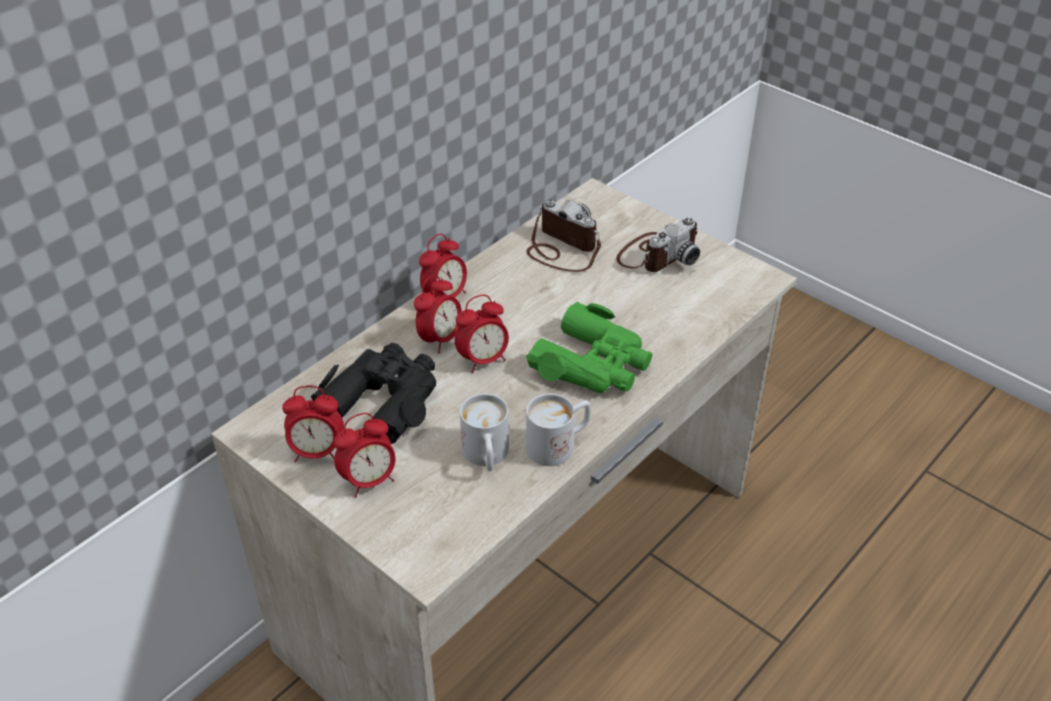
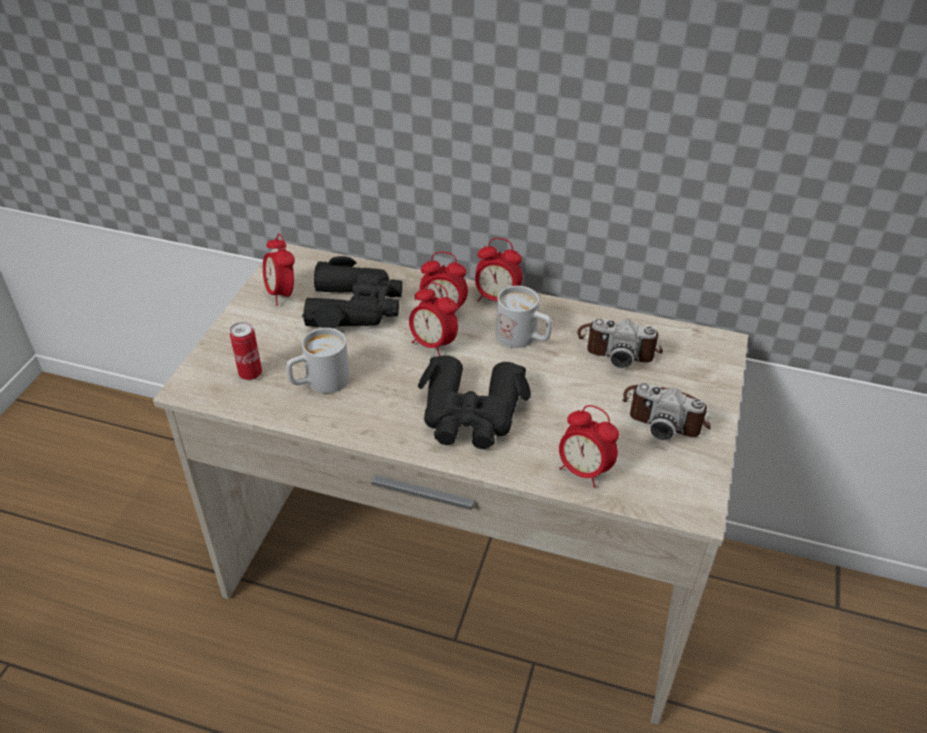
camera: 65 degrees right, 0 degrees up
alarm clock [334,413,396,497] -> alarm clock moved to [559,405,619,488]
camera [526,200,601,272] -> camera turned 90 degrees clockwise [577,318,663,368]
green binoculars [526,302,653,393] -> black binoculars [418,355,531,449]
white mug [526,393,591,466] -> white mug moved to [496,286,552,348]
none -> can [230,322,262,380]

